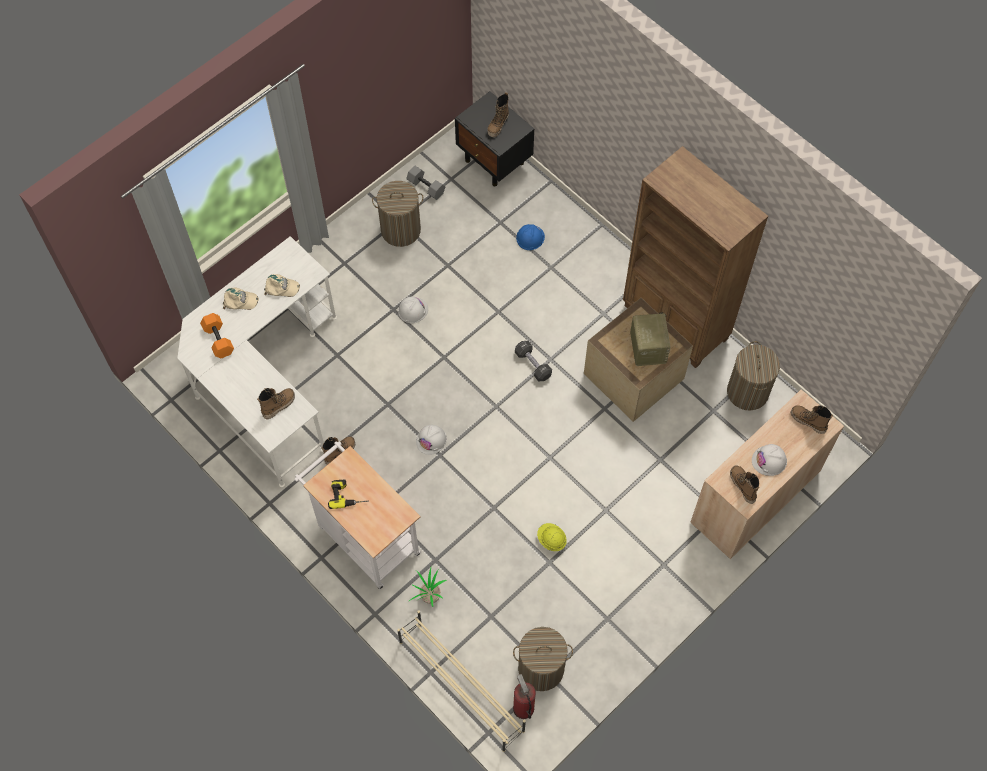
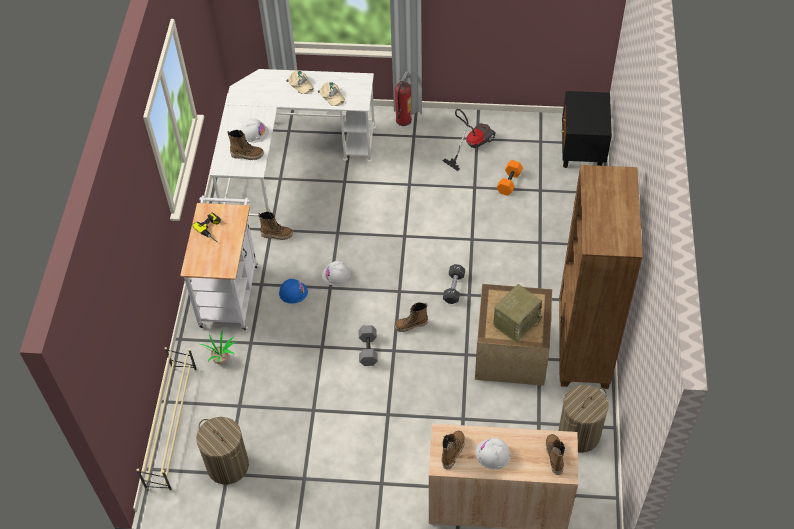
camera: 50 degrees right, 10 degrees down
orange dumbbell [200,313,234,358] -> orange dumbbell moved to [496,160,523,196]
laundry basket [372,181,424,247] -> vacuum cleaner [442,109,496,171]
white hard hat [398,297,428,323] -> white hard hat moved to [241,118,269,143]
grey dumbbell [406,166,445,200] -> grey dumbbell moved to [358,325,378,366]
boot [487,92,509,137] -> boot moved to [395,303,428,332]
fire extinguisher [513,674,536,719] -> fire extinguisher moved to [395,71,412,126]
blue hard hat [516,224,545,250] -> blue hard hat moved to [279,279,308,304]
yellow hard hat [537,523,567,551] -> none

